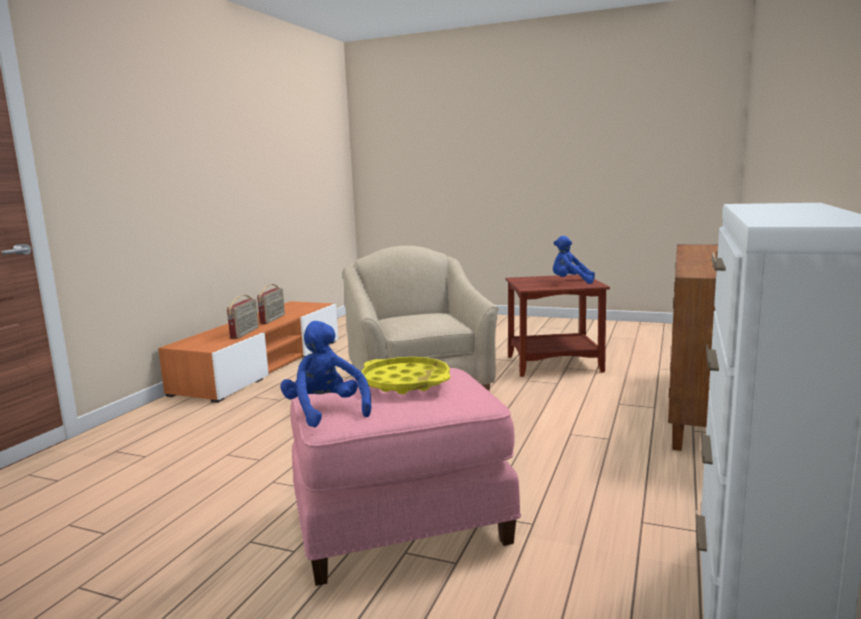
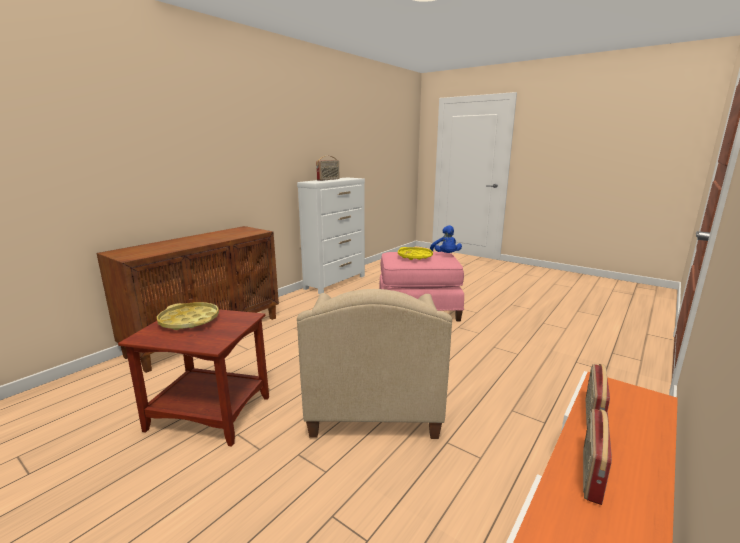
camera: 165 degrees left, 5 degrees up
blue plush toy [553,236,595,284] -> yellow tray [157,302,219,330]
none -> radio [316,156,340,181]

